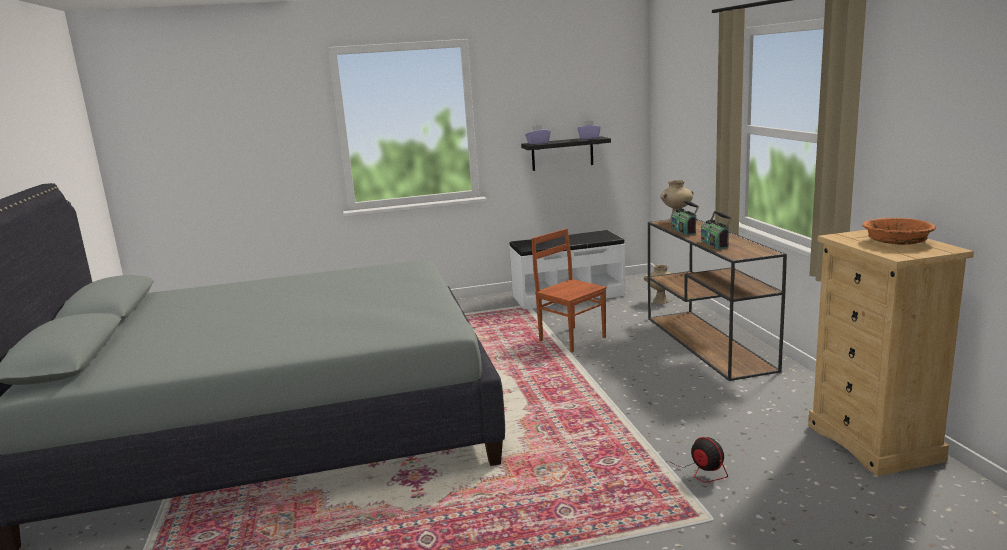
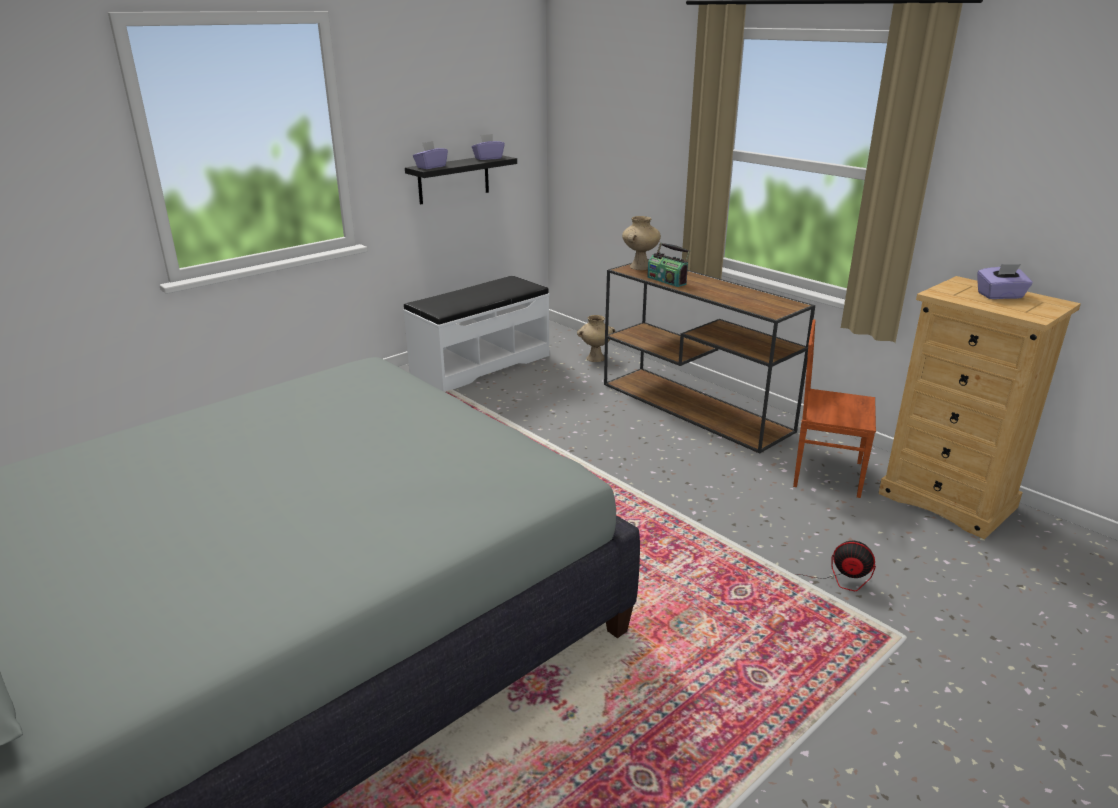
camera: 30 degrees left, 10 degrees up
brown chair [531,228,607,352] -> brown chair moved to [793,319,876,498]
radio [701,211,732,249] -> none
orange bowl [862,218,936,245] -> purple tissue box [978,264,1033,299]

